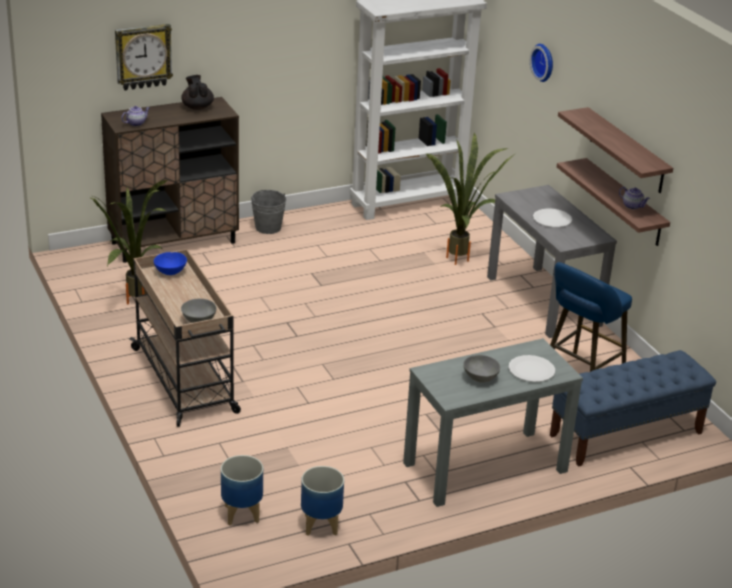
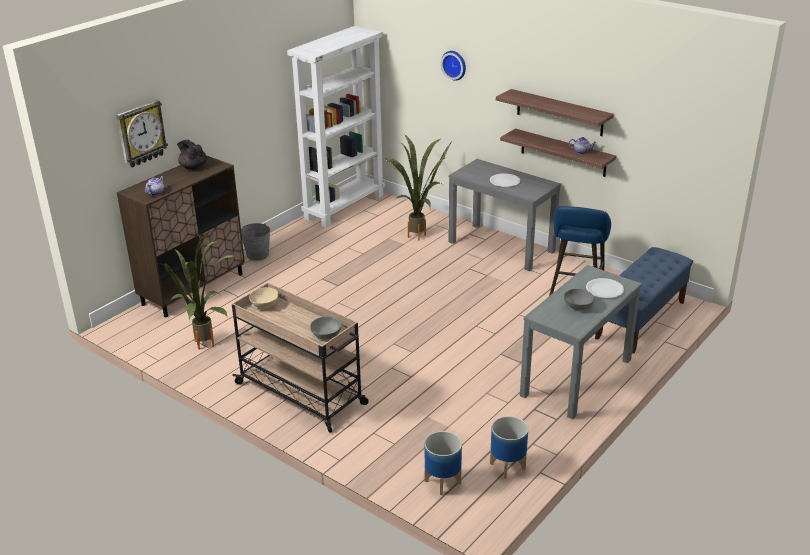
camera: 25 degrees left, 0 degrees up
blue bowl [154,252,187,275] -> beige bowl [249,287,279,309]

